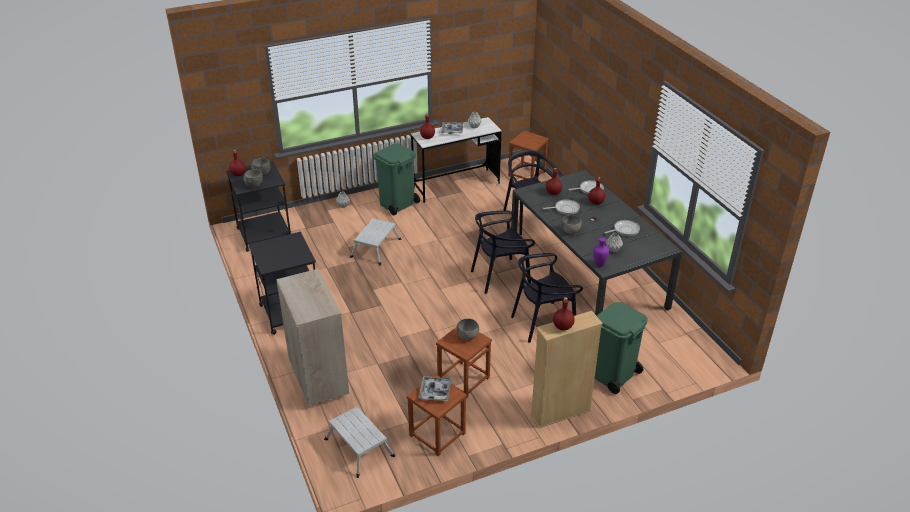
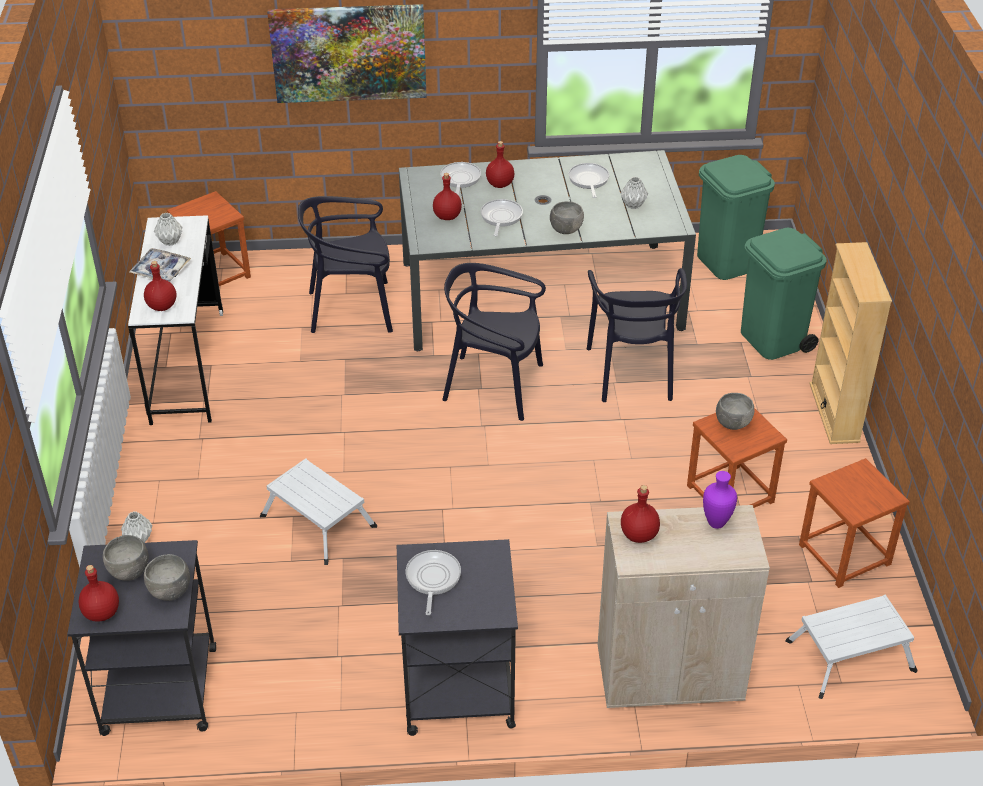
camera: 70 degrees left, 5 degrees up
green trash can [373,143,420,215] -> green trash can moved to [697,155,775,280]
tray [419,376,452,401] -> none
black chair [471,211,535,294] -> black chair turned 105 degrees clockwise [442,263,546,421]
red bottle [553,297,575,330] -> red bottle moved to [621,485,660,543]
purple vase [593,237,609,267] -> purple vase moved to [703,471,737,529]
none -> picture [267,4,427,103]
none -> frying pan [406,550,461,615]

